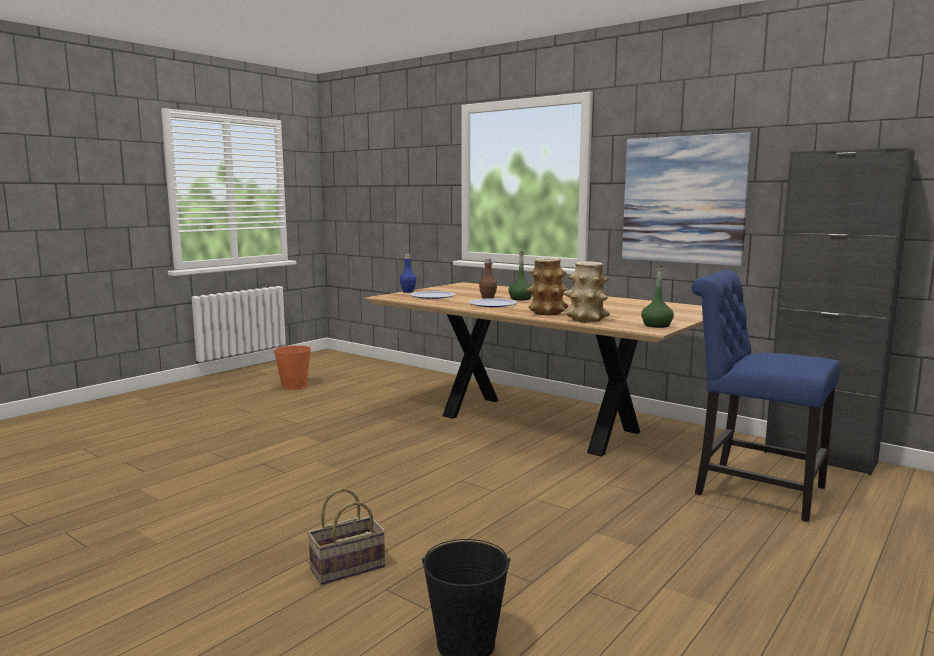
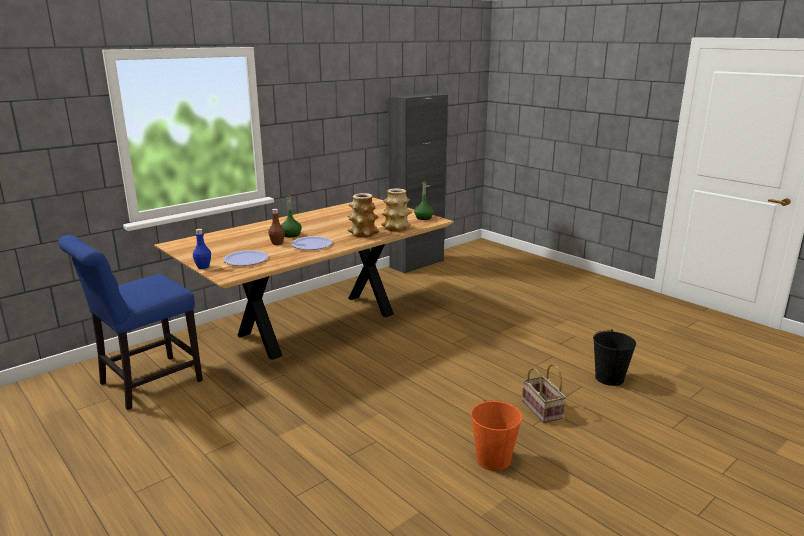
camera: 80 degrees left, 10 degrees up
orange bucket [274,346,311,390] -> orange bucket moved to [471,399,523,471]
picture [622,132,752,266] -> none
blue chair [691,270,840,522] -> blue chair moved to [58,235,203,410]

